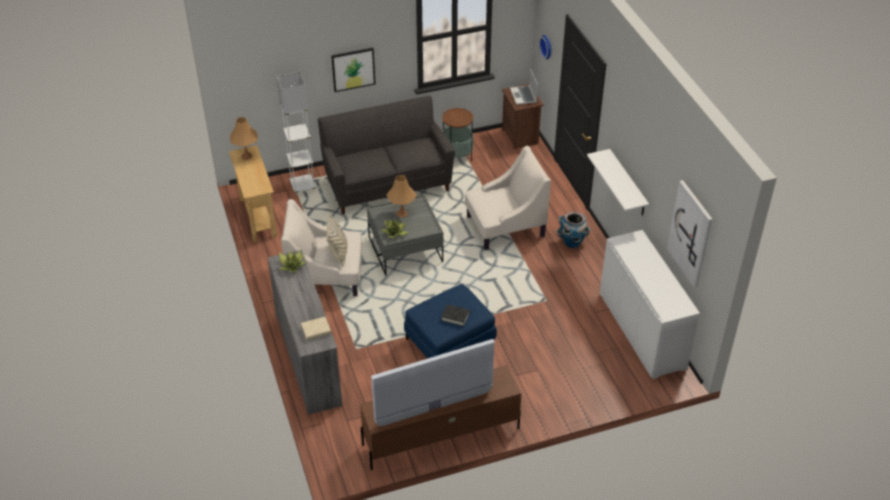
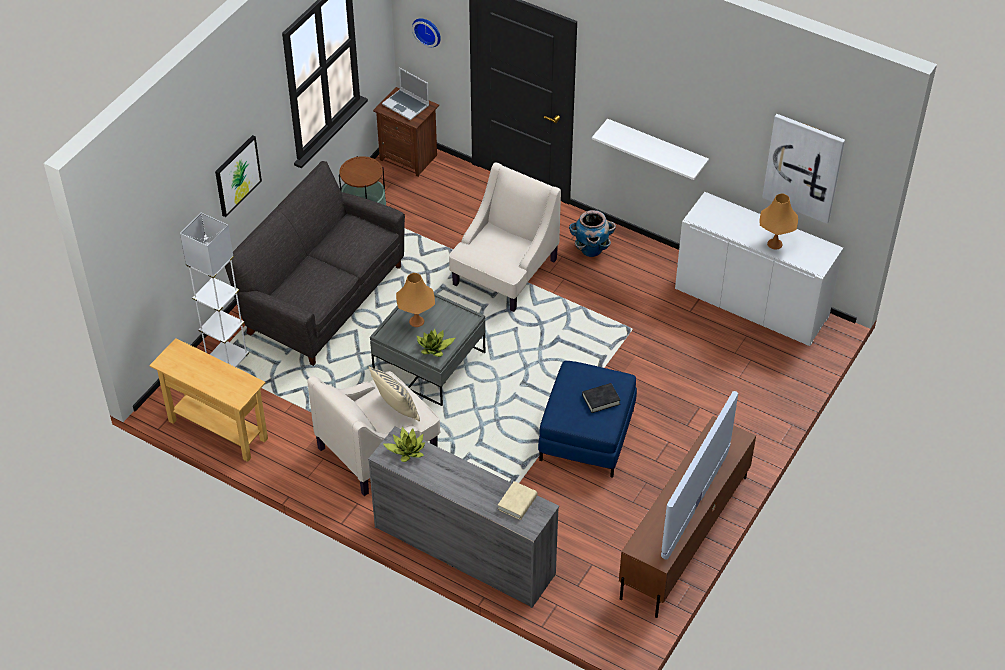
camera: 40 degrees left, 5 degrees up
orange table lamp [230,117,258,160] -> orange table lamp moved to [759,193,798,250]

